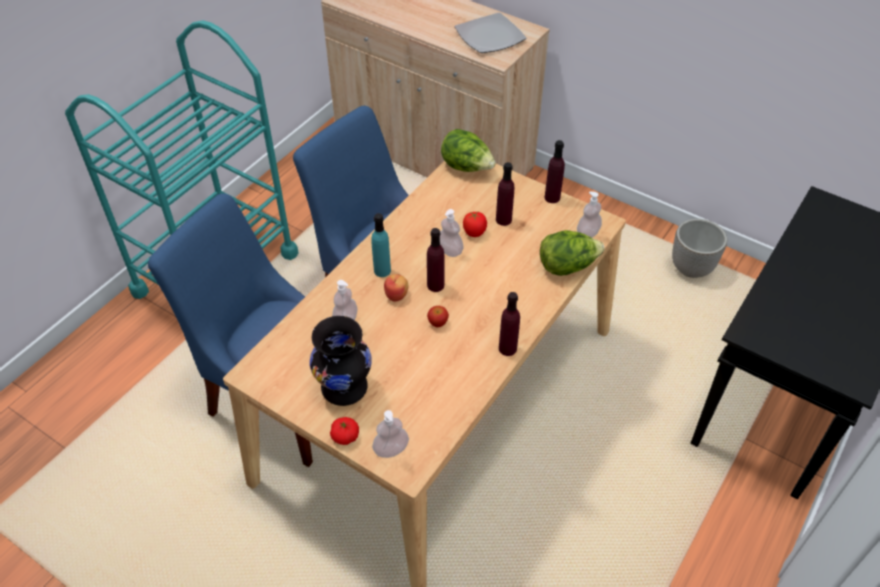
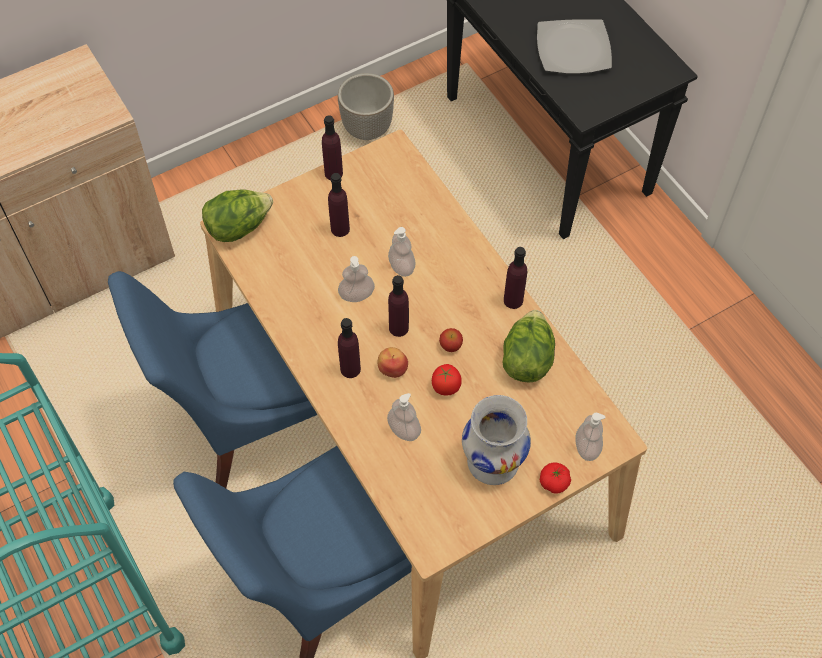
camera: 65 degrees left, 10 degrees up
black vase [310,316,372,406] -> white vase [462,395,531,485]
turquoise bottle [371,213,391,277] -> purple bottle [338,318,361,378]
plate [455,13,527,53] -> plate moved to [537,19,612,74]
tomato [463,212,487,237] -> tomato moved to [432,364,462,396]
lettuce [540,230,605,276] -> lettuce moved to [502,310,555,382]
soap dispenser [577,191,602,238] -> soap dispenser moved to [388,227,415,277]

